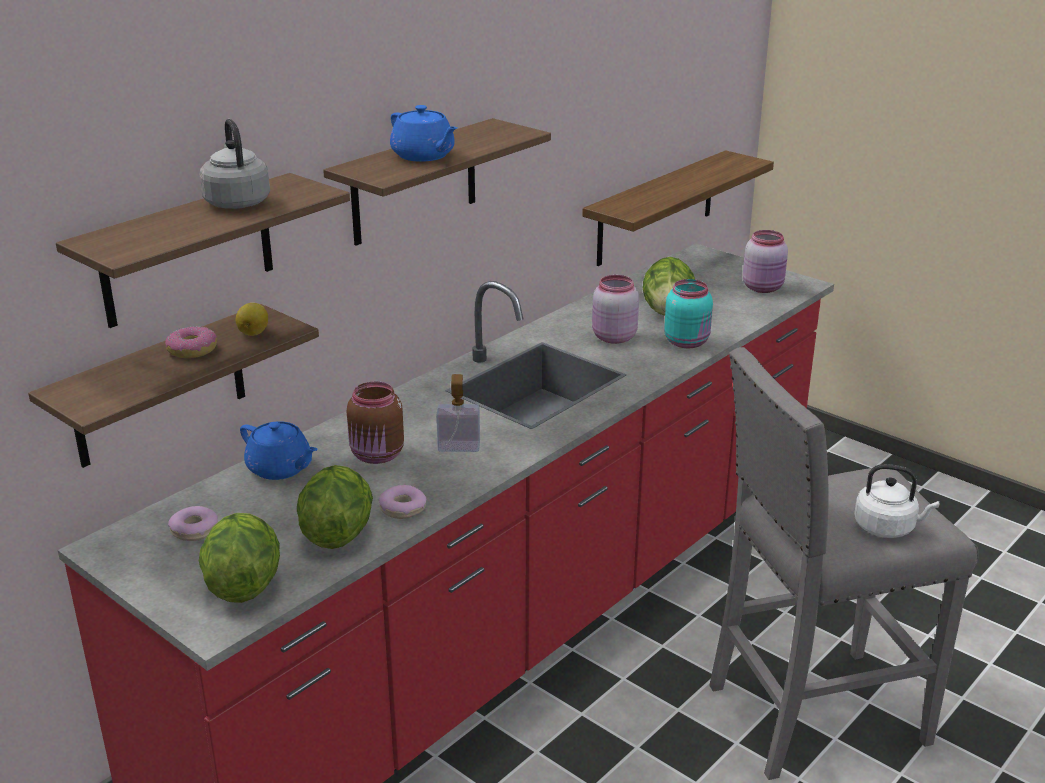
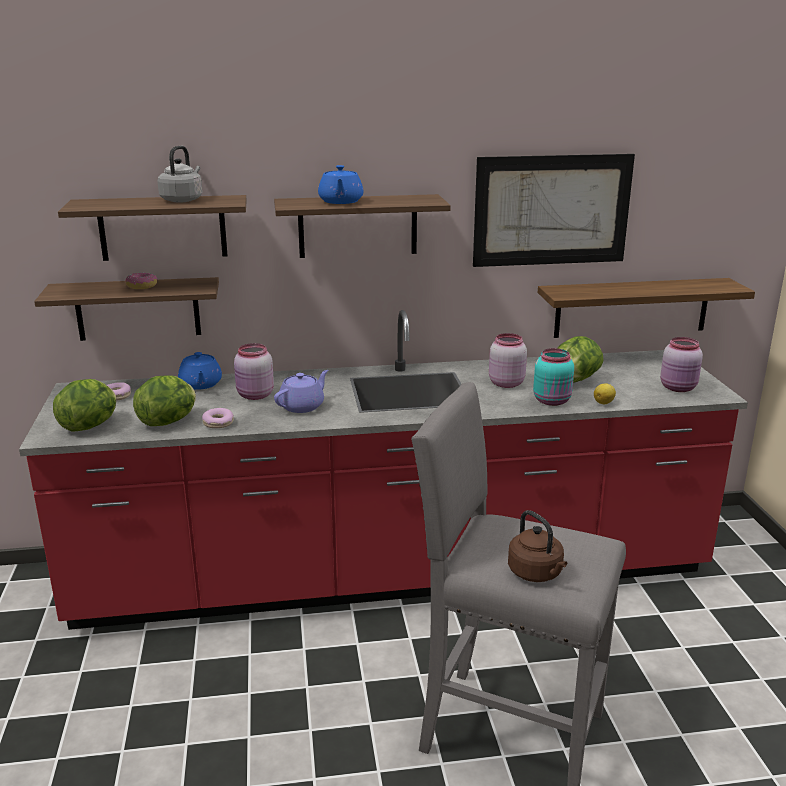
camera: 40 degrees right, 5 degrees down
lemon [236,303,268,336] -> lemon moved to [594,383,616,404]
brown jar [347,381,404,464] -> pink jar [234,343,274,400]
soap dispenser [436,374,480,452] -> purple teapot [274,370,328,413]
white kettle [854,464,939,538] -> brown kettle [508,510,567,582]
none -> picture [473,154,635,267]

